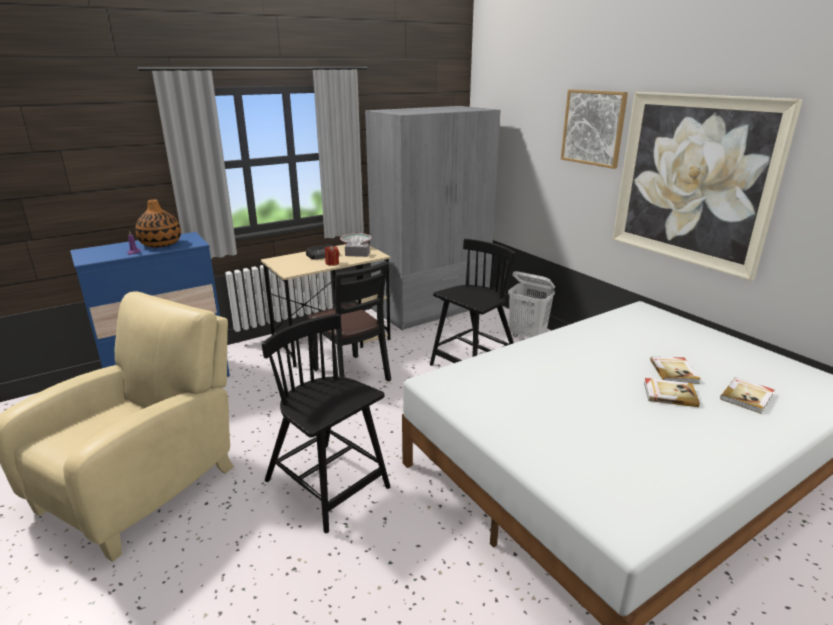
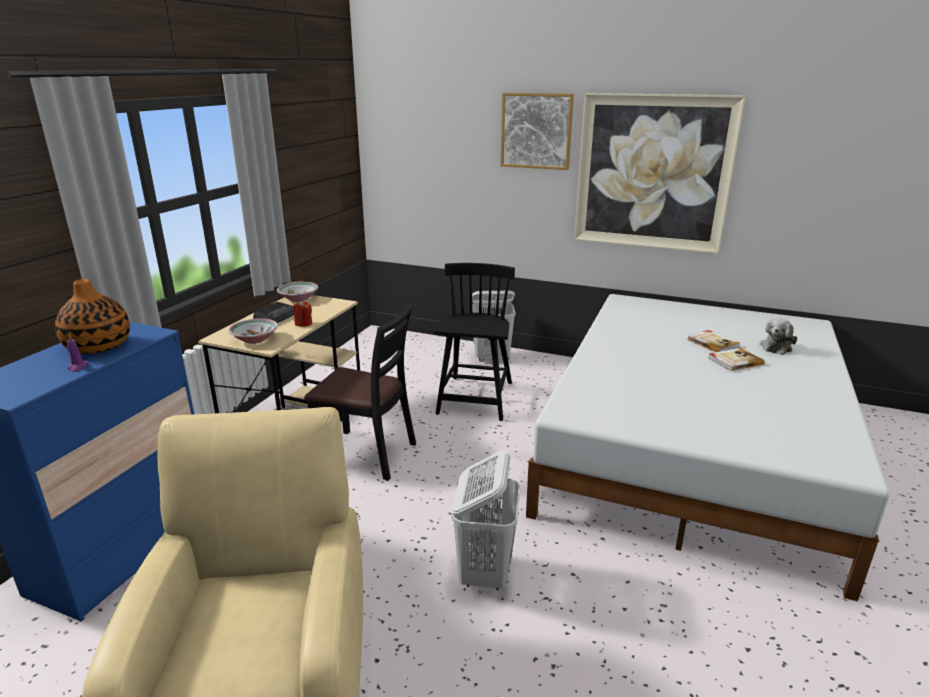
camera: 35 degrees left, 0 degrees up
black chair [262,314,390,533] -> white laundry basket [451,451,520,590]
grey tissue box [345,236,370,257] -> none
grey wardrobe [365,106,500,331] -> none
book [720,377,774,414] -> plush toy [760,318,797,355]
none -> bowl [228,318,278,344]

